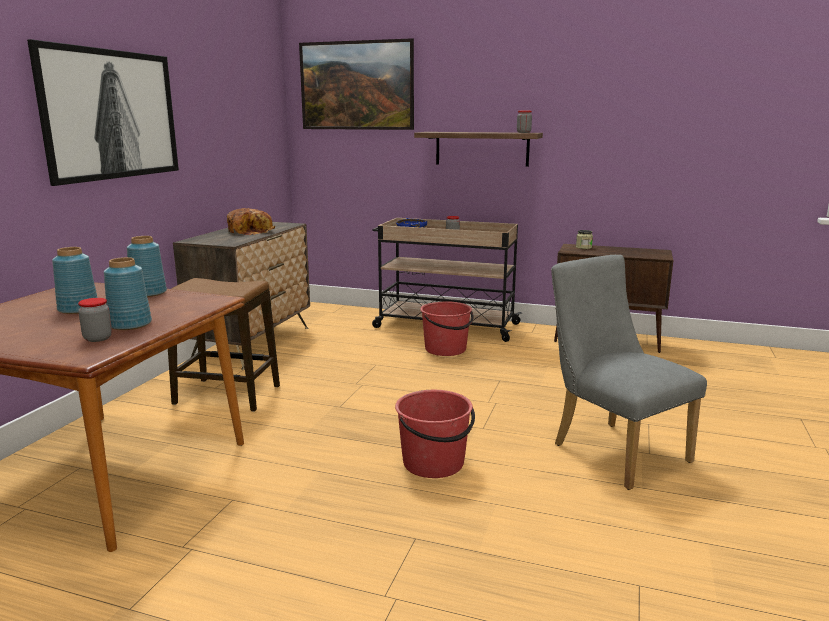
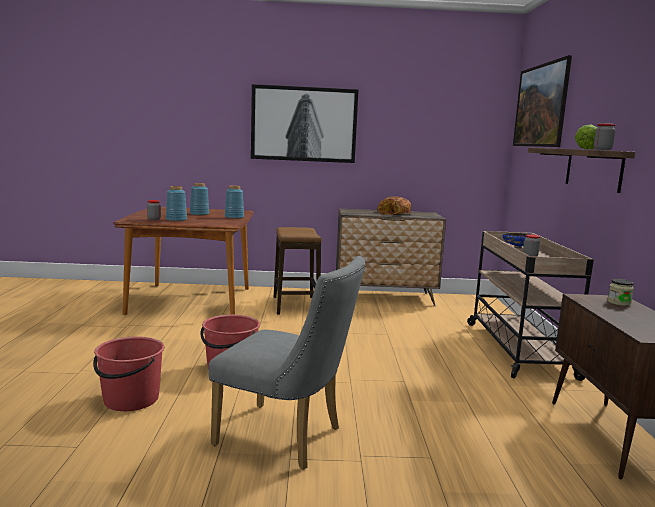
camera: 70 degrees right, 5 degrees down
red bucket [420,301,474,356] -> red bucket moved to [93,336,164,411]
grey chair [551,255,707,490] -> grey chair turned 75 degrees clockwise [209,256,365,470]
none -> lettuce [575,125,598,150]

